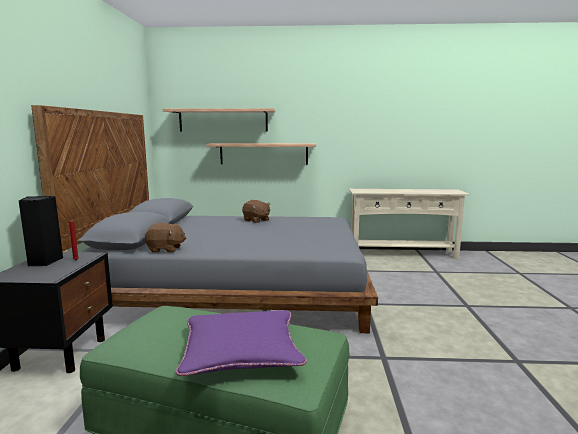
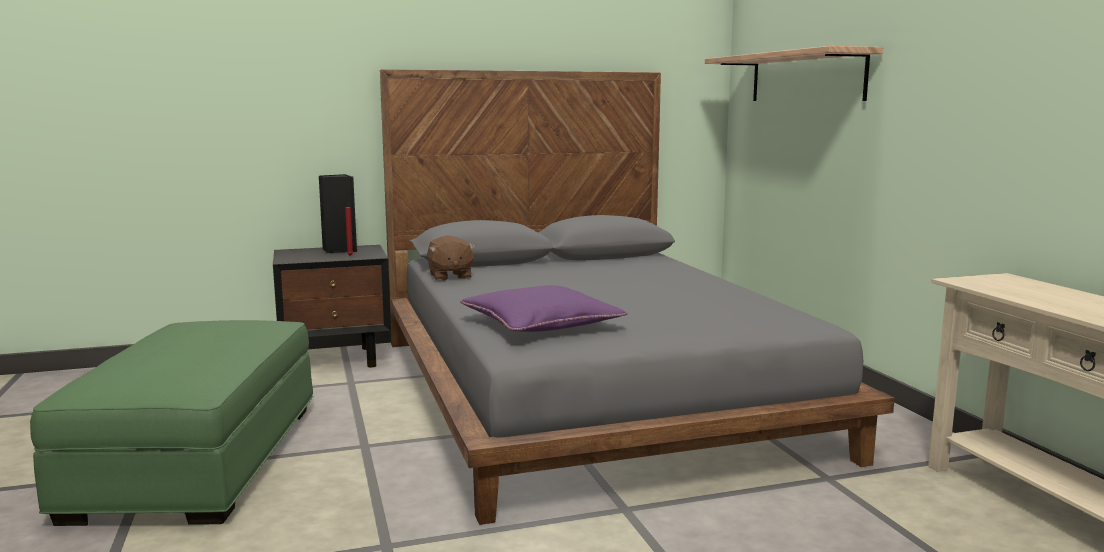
camera: 70 degrees right, 0 degrees up
purple pillow [176,310,307,376] -> purple pillow moved to [460,285,627,332]
shelf [206,143,316,165] -> none
brown plush toy [242,200,270,223] -> none

